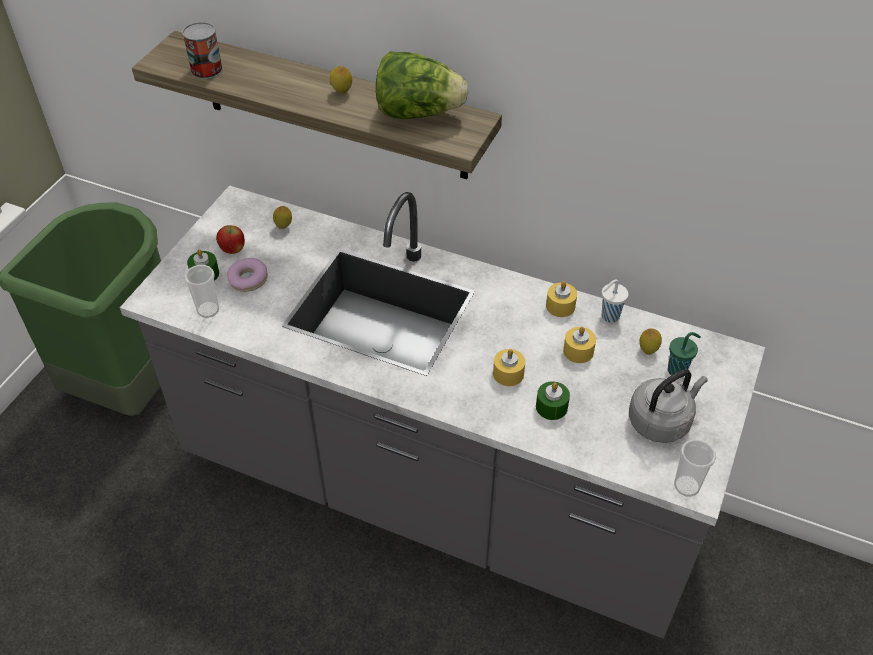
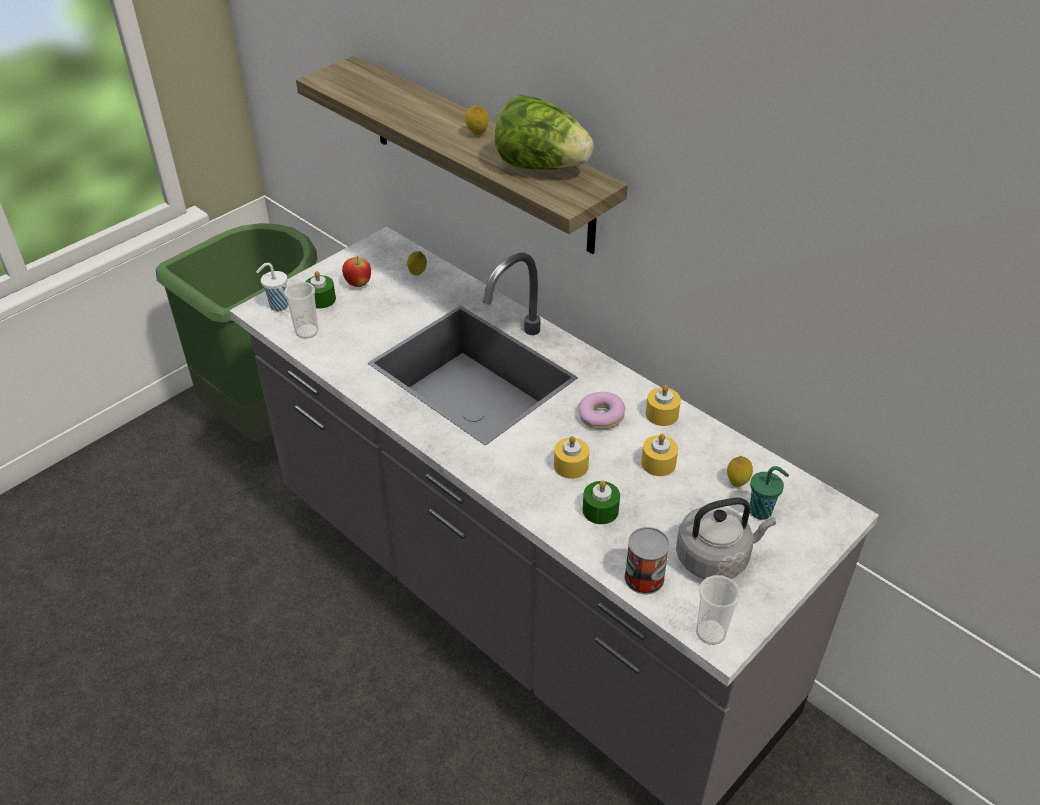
camera: 20 degrees right, 5 degrees down
can [182,22,223,79] -> can moved to [624,527,670,594]
donut [227,258,268,292] -> donut moved to [579,392,625,429]
white cup [602,279,629,323] -> white cup moved to [256,263,288,311]

